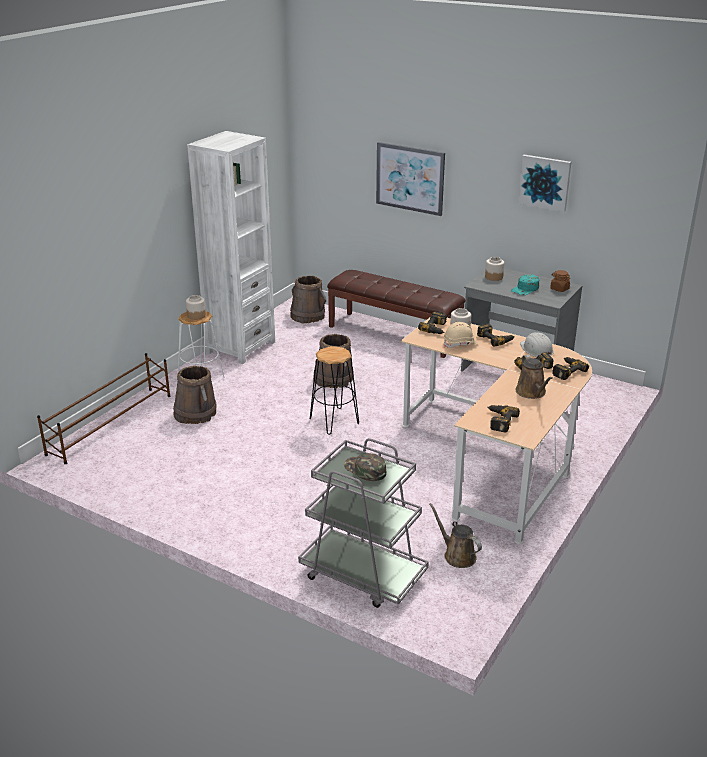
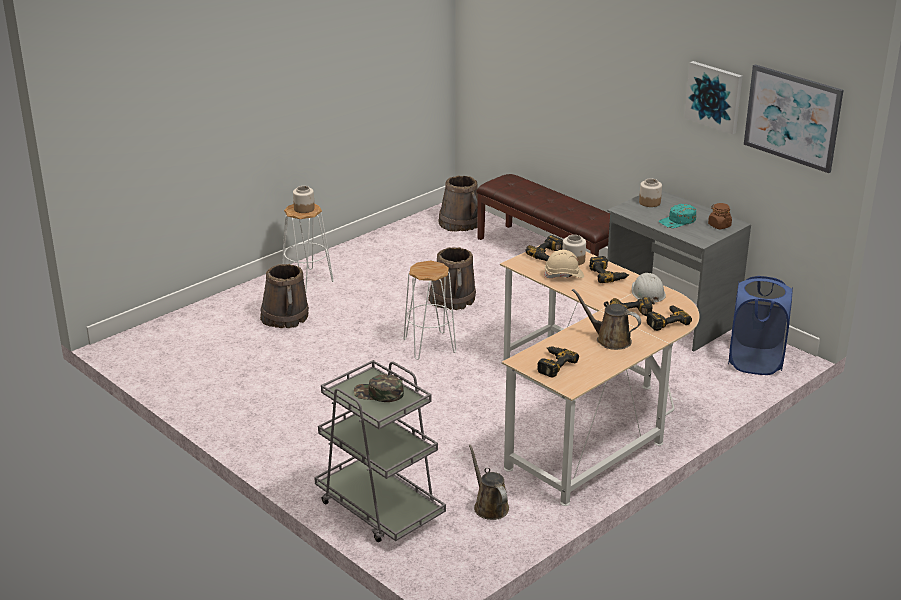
camera: 15 degrees right, 0 degrees up
brown shoe rack [37,353,170,464] -> none
white bookcase [187,131,275,364] -> none
black stool [310,346,359,435] -> white stool [404,260,456,360]
green cap [344,453,386,481] -> green cap turned 45 degrees counterclockwise [354,374,404,402]
picture [376,142,445,216] -> picture moved to [744,64,844,173]
brown watering can [516,355,553,399] -> brown watering can turned 120 degrees clockwise [572,289,641,350]
none -> blue laundry basket [728,276,793,375]

